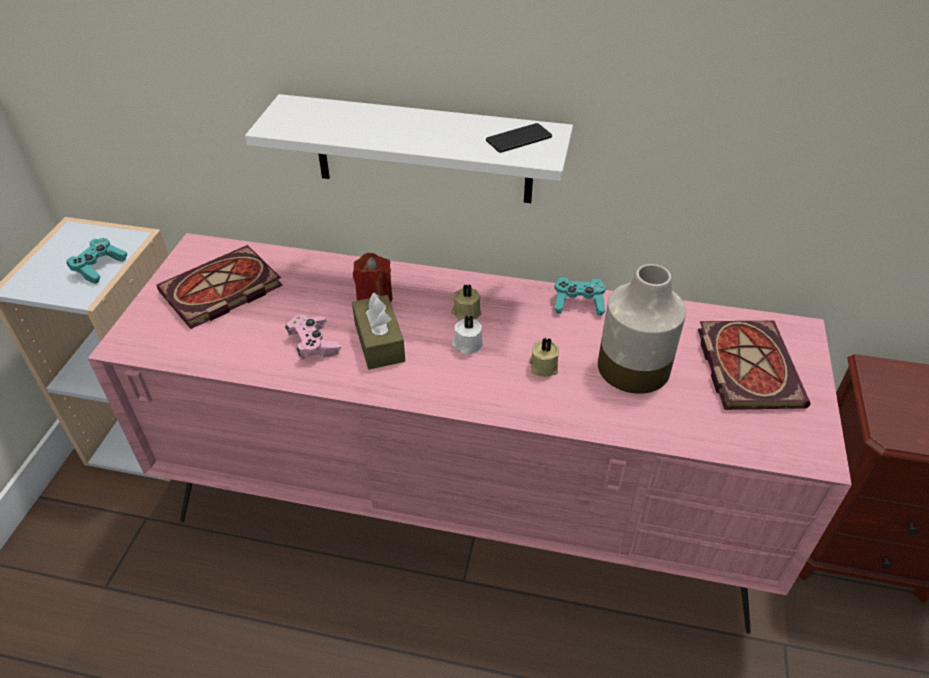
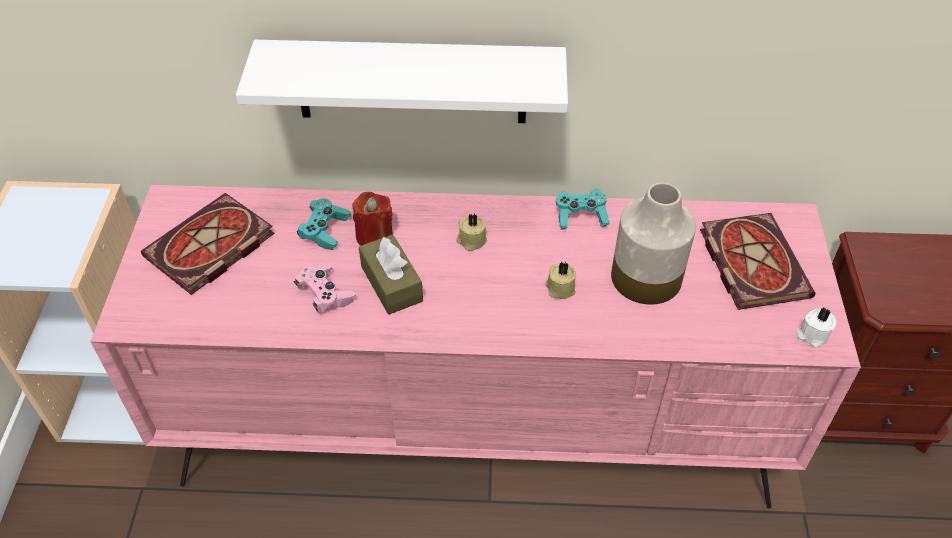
camera: 10 degrees left, 5 degrees up
turquoise game controller [66,238,127,284] -> turquoise game controller moved to [297,198,351,250]
white candle [452,316,483,355] -> white candle moved to [796,308,836,347]
phone [486,123,552,153] -> none

